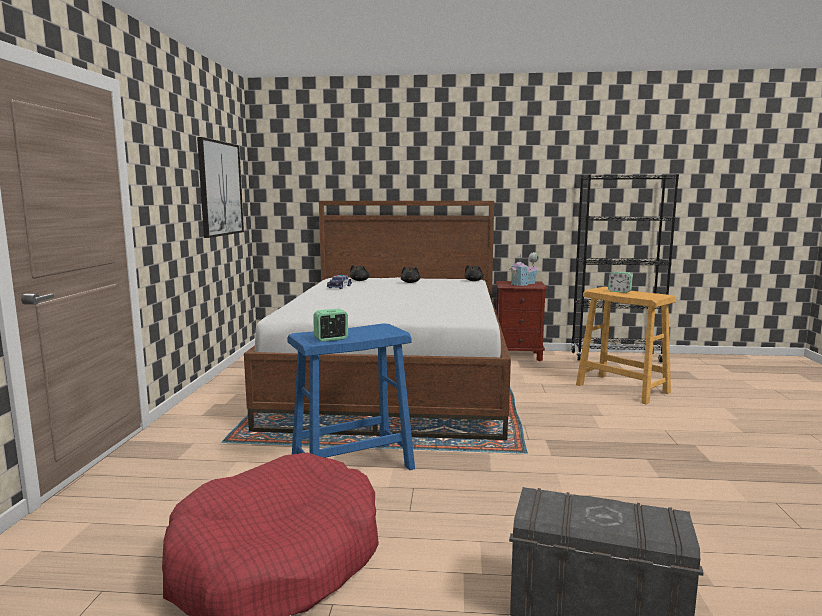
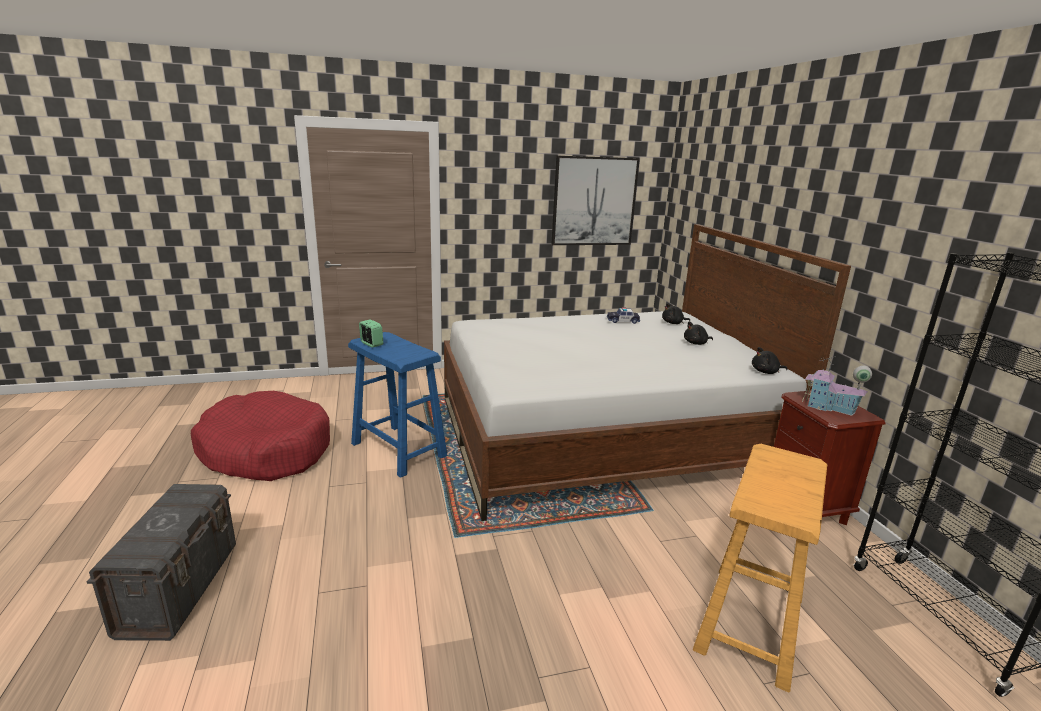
camera: 70 degrees right, 10 degrees up
alarm clock [608,272,633,293] -> none

